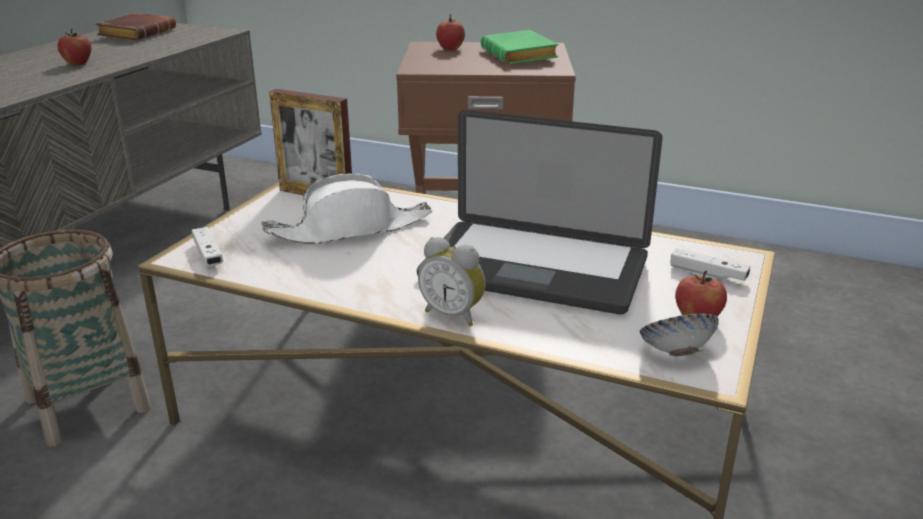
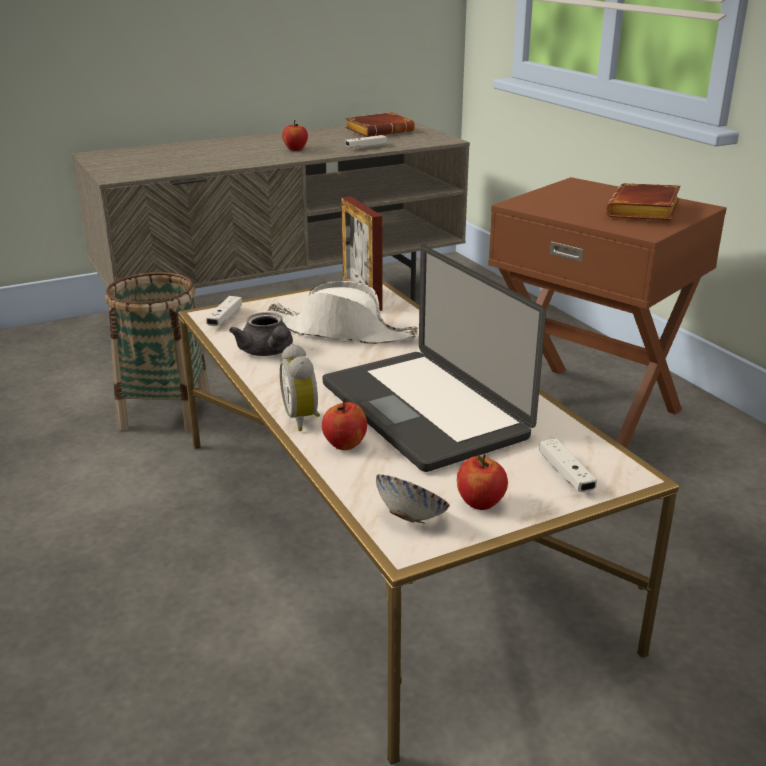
camera: 40 degrees right, 0 degrees up
apple [436,14,465,50] -> apple moved to [322,398,367,450]
green book [481,30,558,64] -> brown book [606,183,680,220]
none -> grey teapot [229,312,293,356]
none -> white game controller [345,135,387,149]

